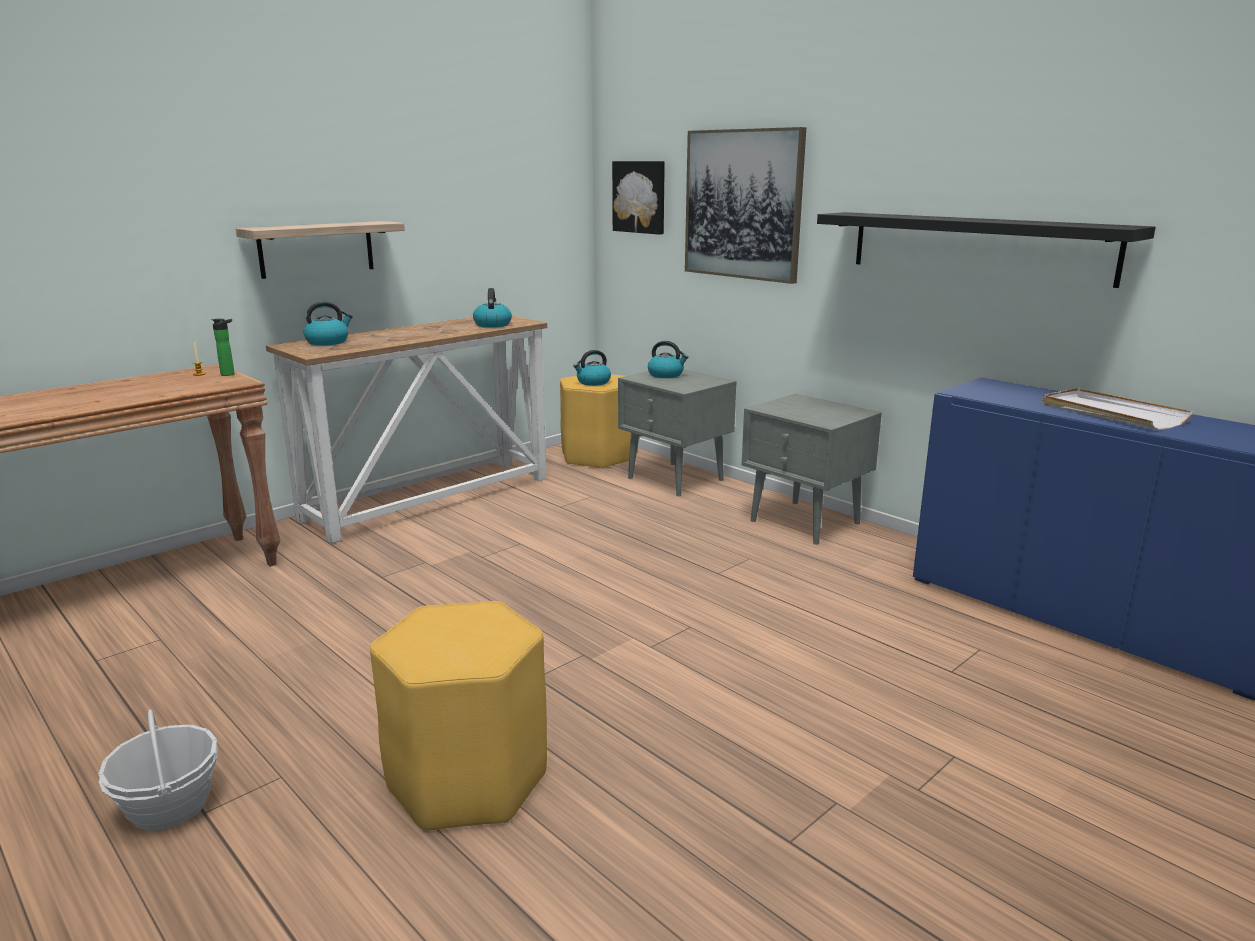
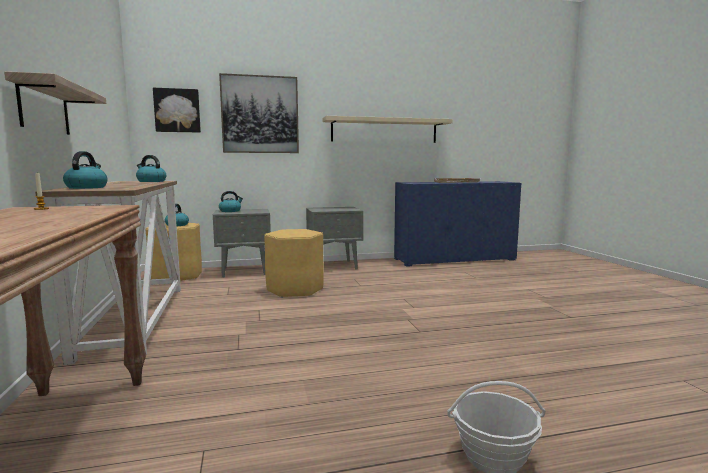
camera: 60 degrees left, 10 degrees down
bottle [211,319,235,376] -> none
yellow stool [370,601,547,832] -> yellow stool moved to [264,229,324,298]
black shelf [817,212,1156,288] -> beige shelf [322,116,453,143]

